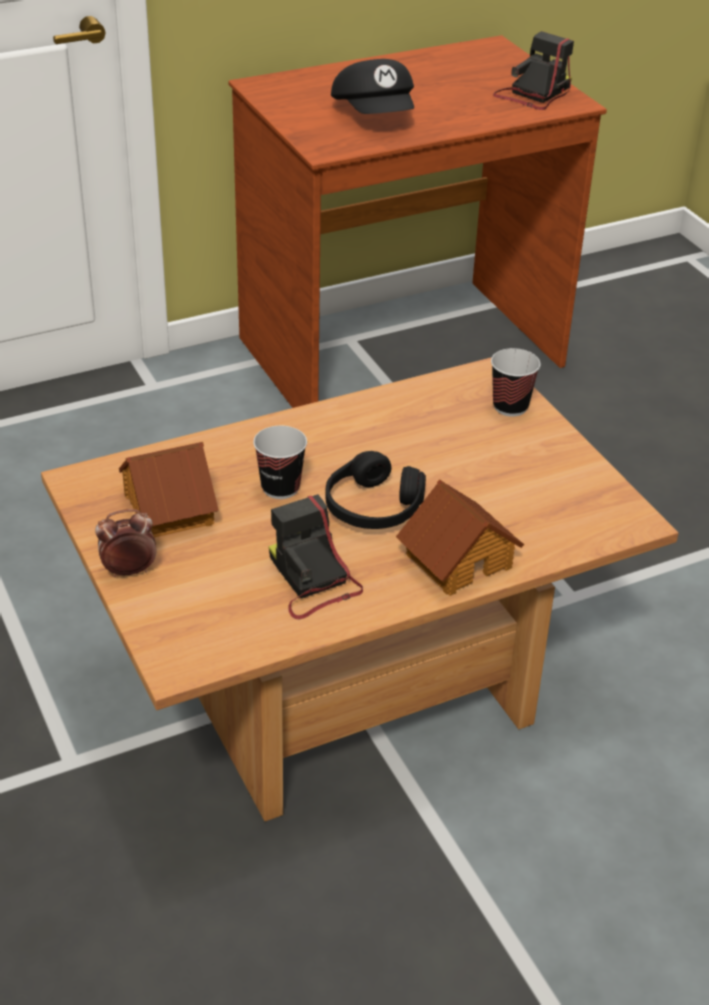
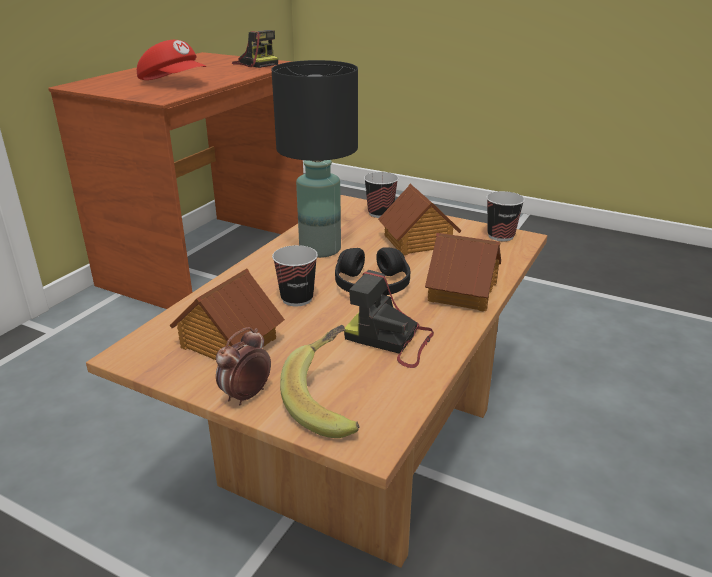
camera: 35 degrees left, 10 degrees down
black cap [331,59,414,114] -> red cap [137,40,206,80]
camera [493,31,574,110] -> camera turned 135 degrees clockwise [232,30,278,68]
none -> black table lamp [272,60,358,258]
none -> banana [280,325,359,438]
none -> toy house [378,184,461,255]
none -> cup [486,191,525,241]

